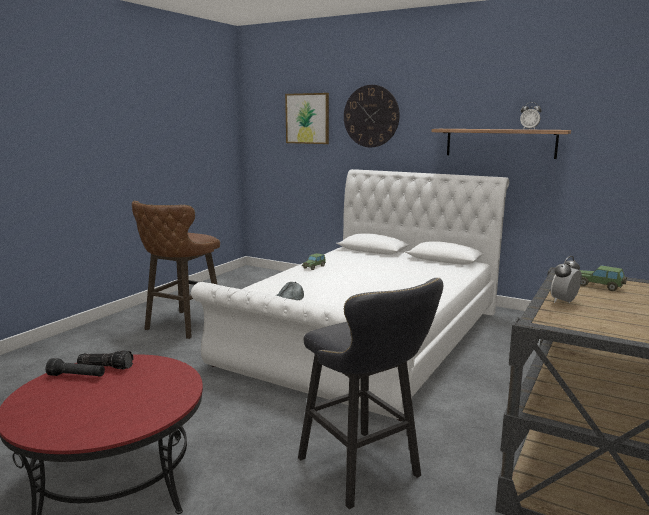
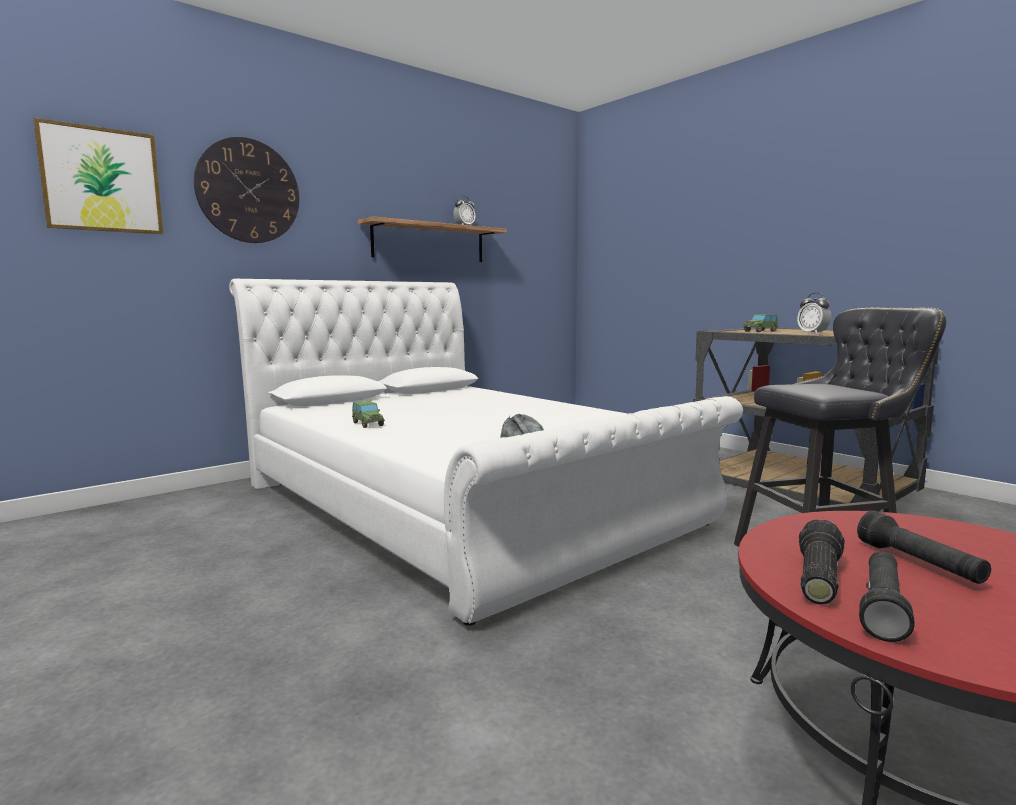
camera: 70 degrees left, 5 degrees down
brown stool [132,201,220,339] -> none
none -> black flashlight [857,511,991,584]

